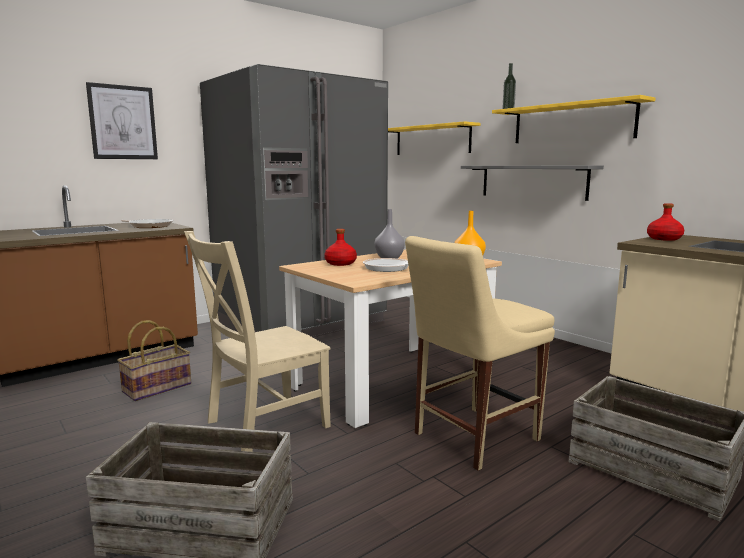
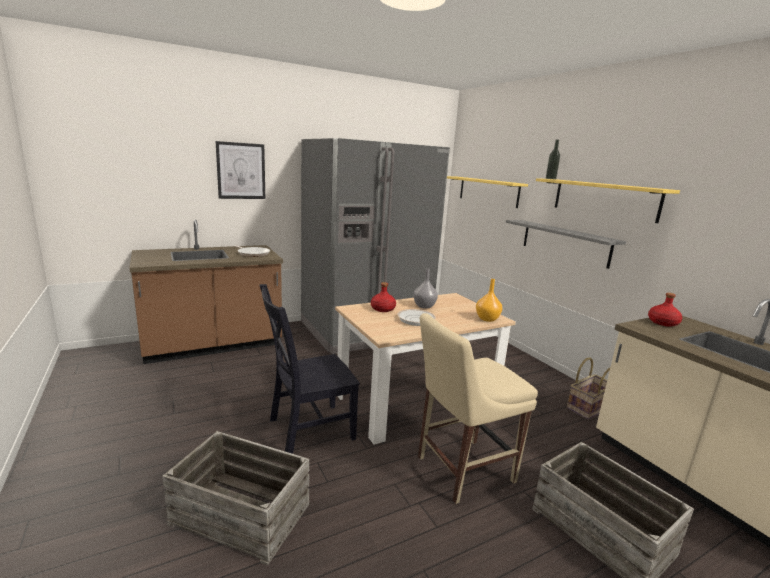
camera: 10 degrees right, 5 degrees up
basket [117,320,191,401] -> basket moved to [567,357,610,420]
beige chair [184,231,331,452] -> black chair [260,284,360,454]

